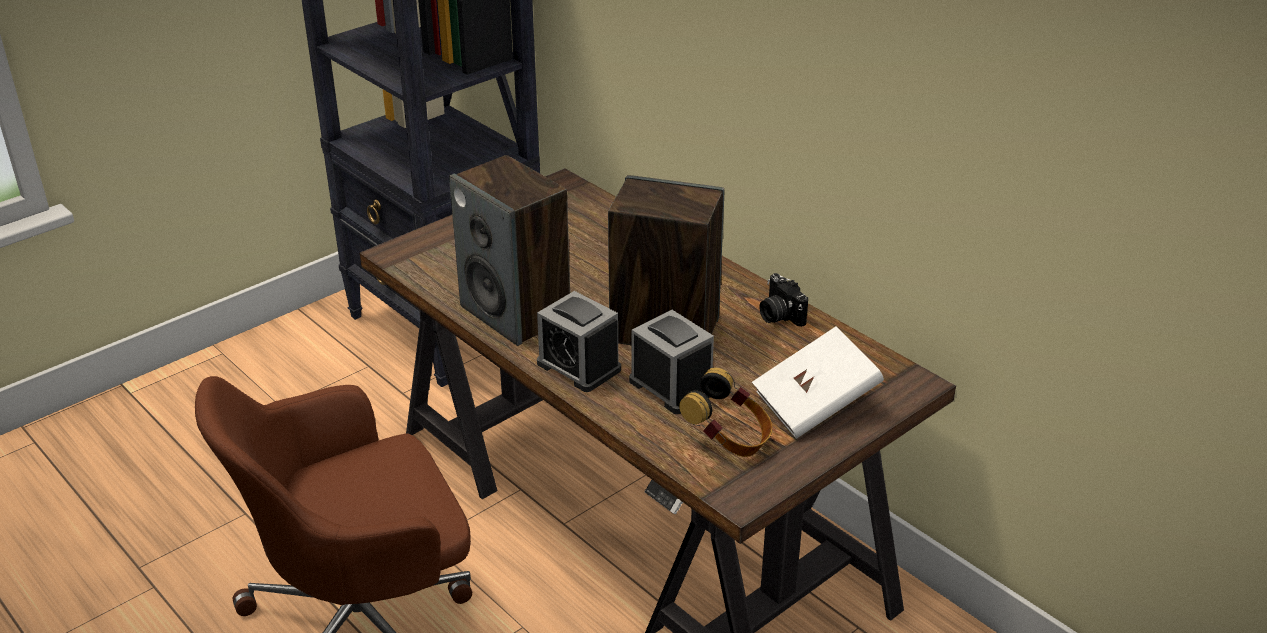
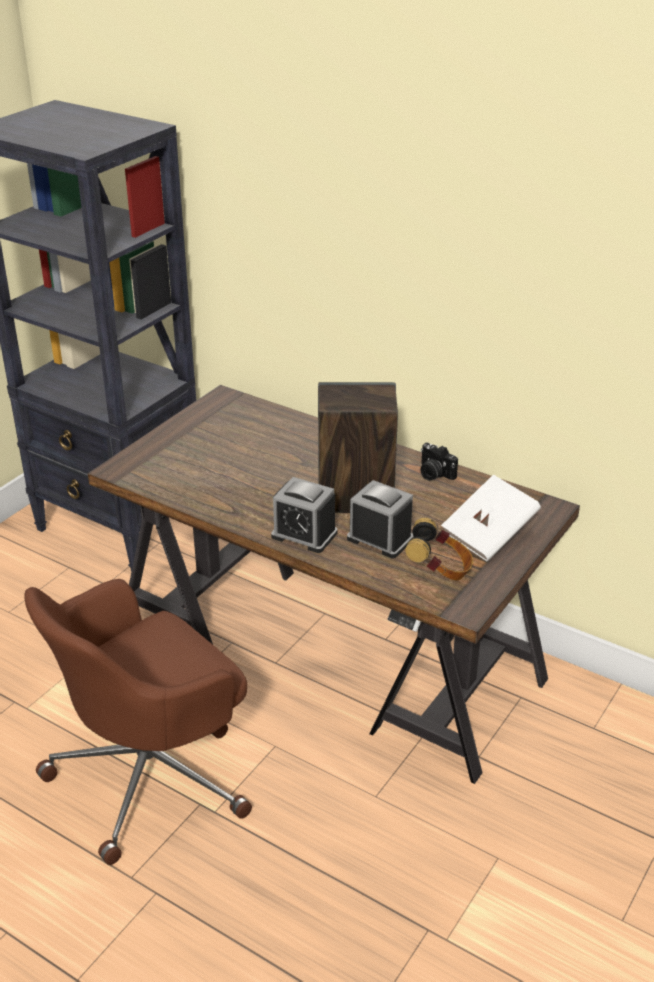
camera: 15 degrees left, 0 degrees up
speaker [449,155,570,346] -> none

